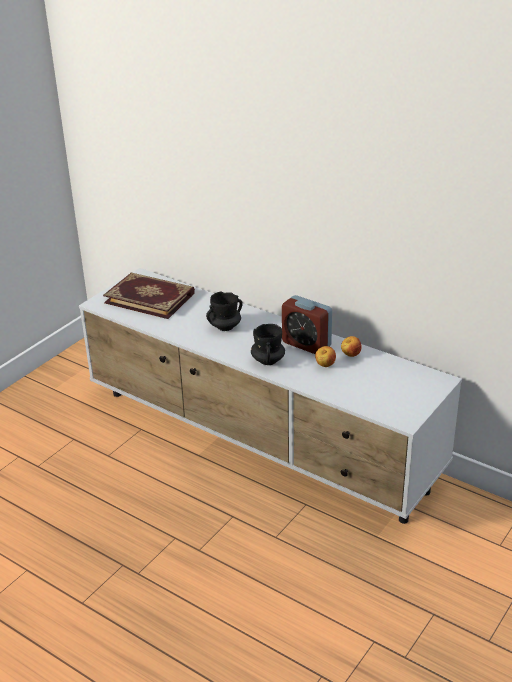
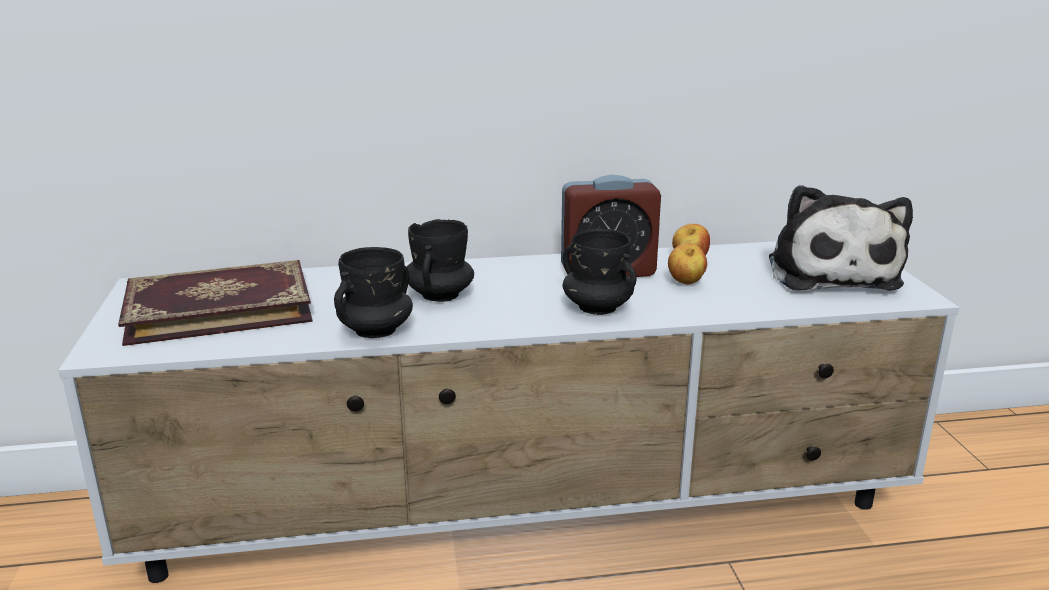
camera: 45 degrees left, 10 degrees down
none -> black mug [334,247,413,338]
none -> plush toy [769,185,913,291]

